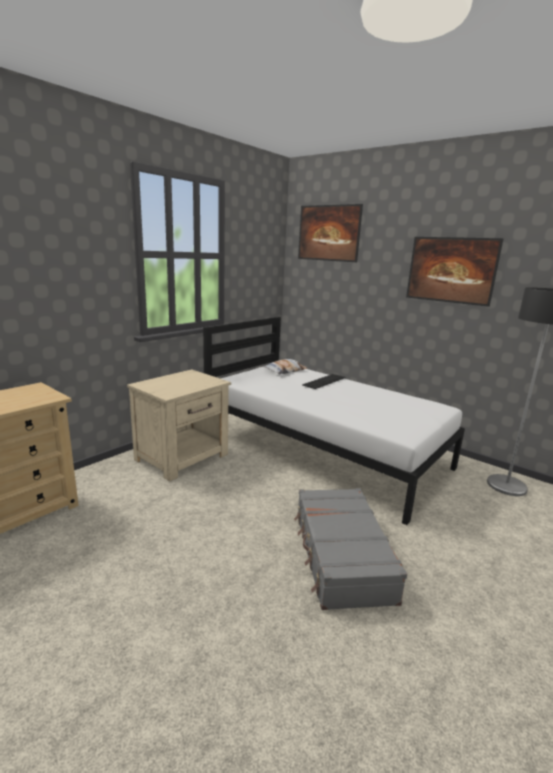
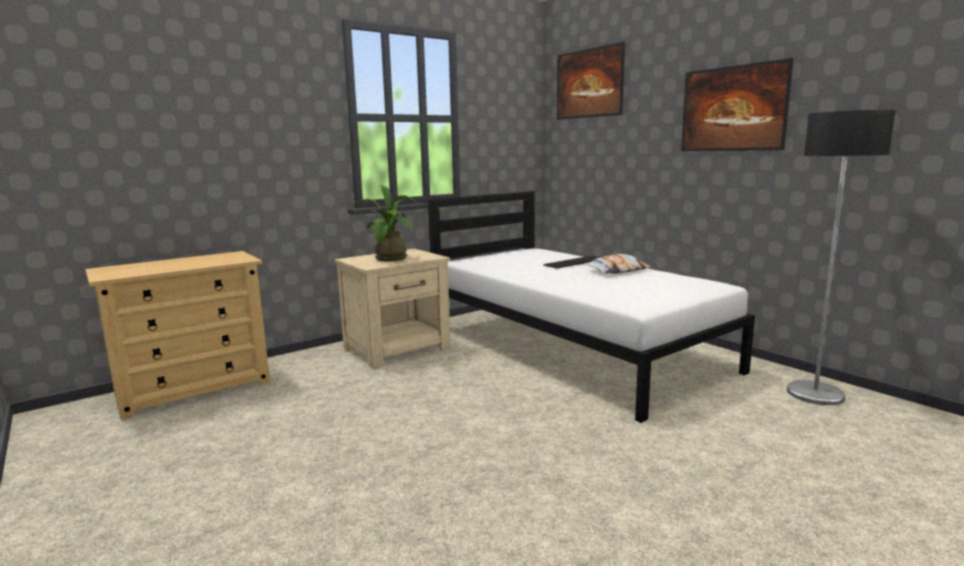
camera: 15 degrees right, 5 degrees down
pillow [263,359,307,374] -> pillow moved to [584,254,651,274]
grey suitcase [294,488,407,610] -> none
none -> potted plant [354,185,416,261]

